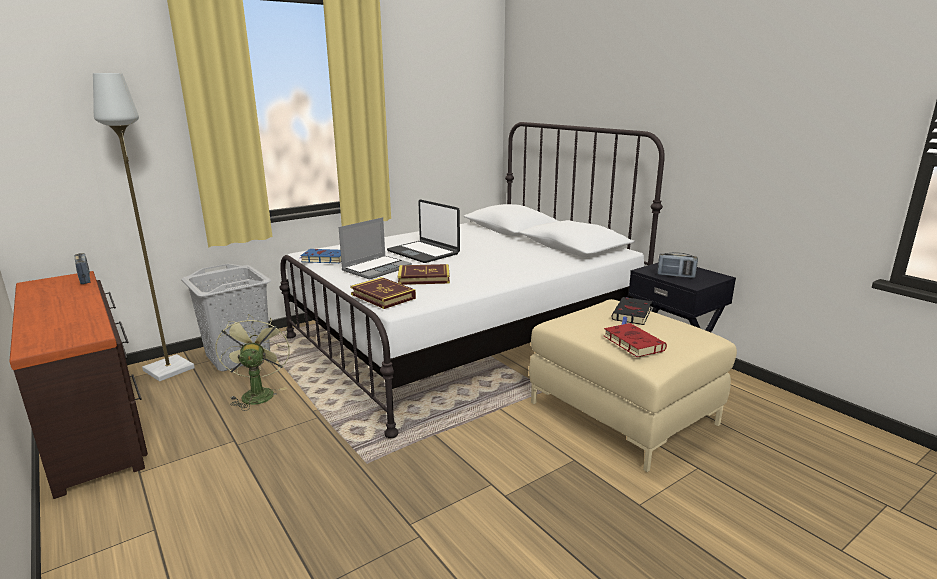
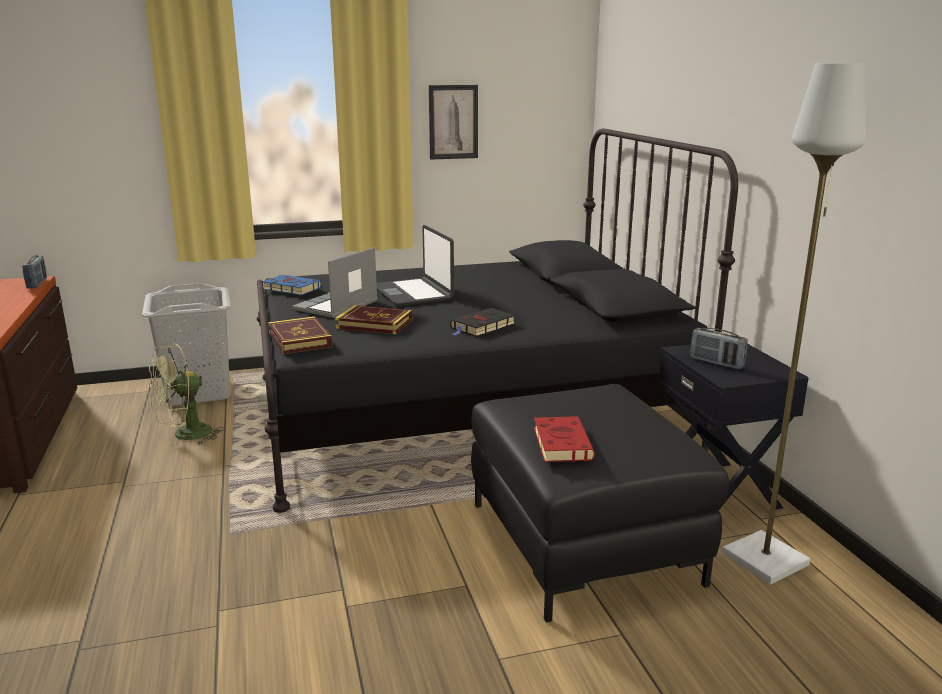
camera: 20 degrees right, 0 degrees up
grey floor lamp [93,73,195,381] -> grey floor lamp moved to [722,63,866,584]
green fan [215,314,290,411] -> green fan turned 135 degrees counterclockwise [148,344,225,445]
white bed [279,122,665,438] -> black bed [257,128,738,513]
laptop [339,217,412,280] -> laptop turned 150 degrees clockwise [292,247,378,318]
beige ottoman [529,299,737,472] -> black ottoman [471,384,729,623]
black book [611,297,652,325] -> black book moved to [450,308,516,337]
none -> picture [429,85,478,160]

